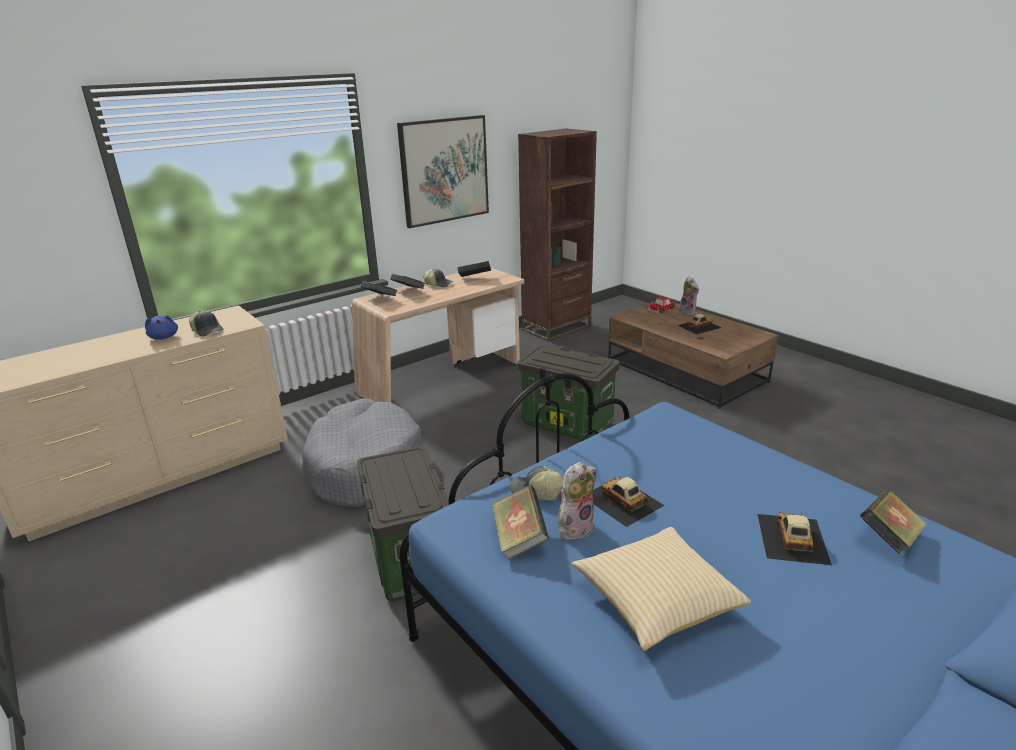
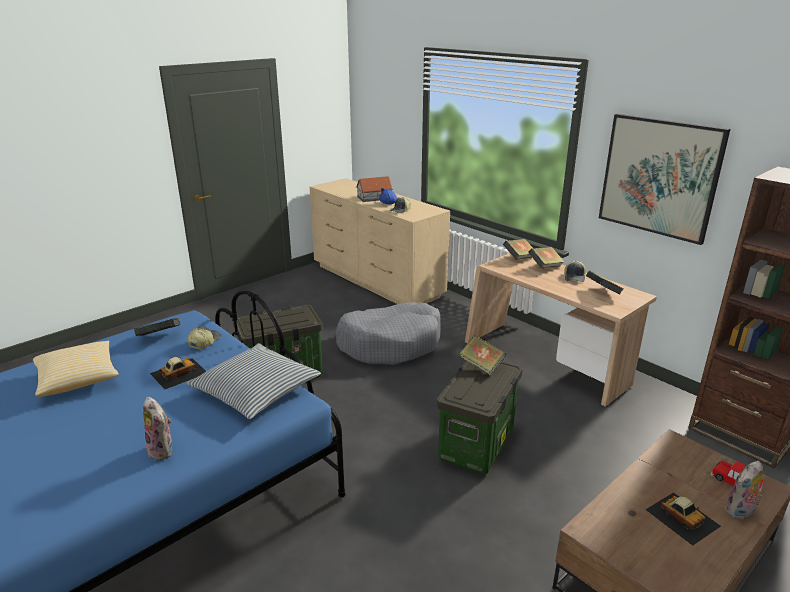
camera: 85 degrees right, 0 degrees up
plush toy [558,462,596,541] -> plush toy moved to [143,397,173,461]
toy car [757,512,832,566] -> none
book [860,490,927,554] -> book moved to [459,335,506,375]
none -> pillow [186,343,321,419]
none -> toy house [356,176,393,202]

